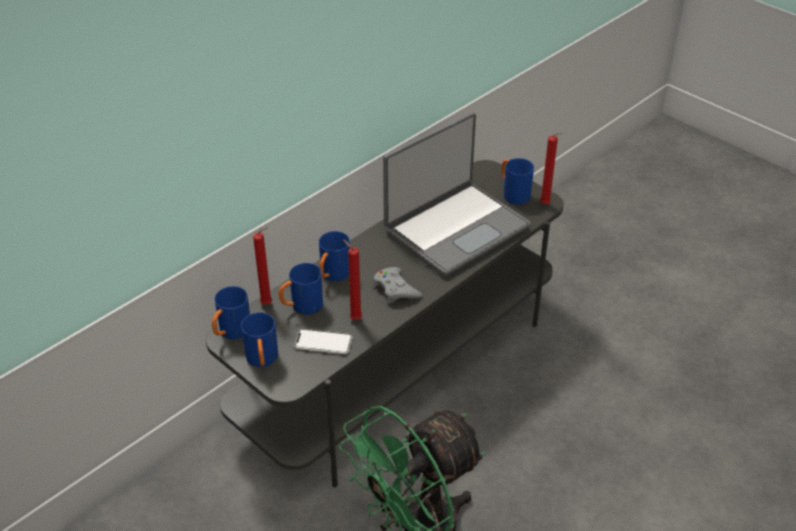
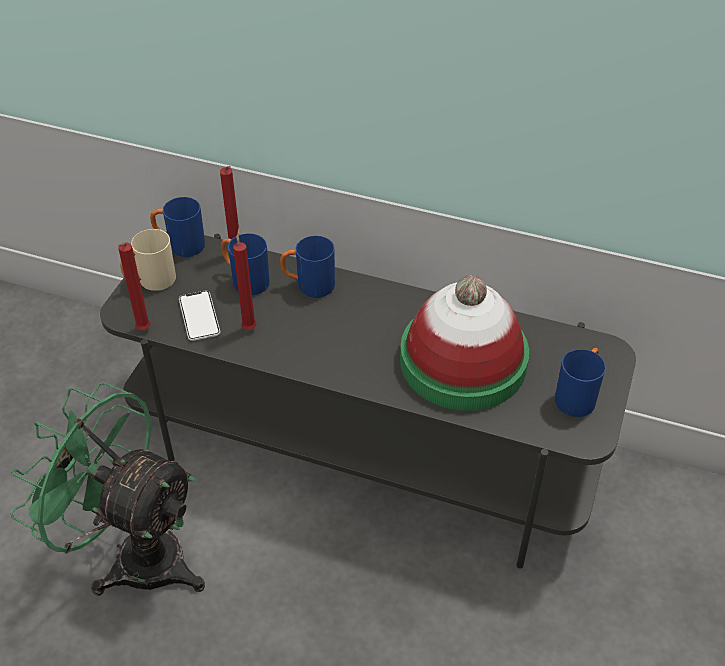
camera: 65 degrees right, 5 degrees up
blue mug [241,312,278,367] -> beige mug [120,229,176,291]
grey game controller [374,267,423,303] -> none
laptop [383,112,531,277] -> hat [400,275,529,411]
red candle [540,133,563,204] -> red candle moved to [118,243,151,330]

